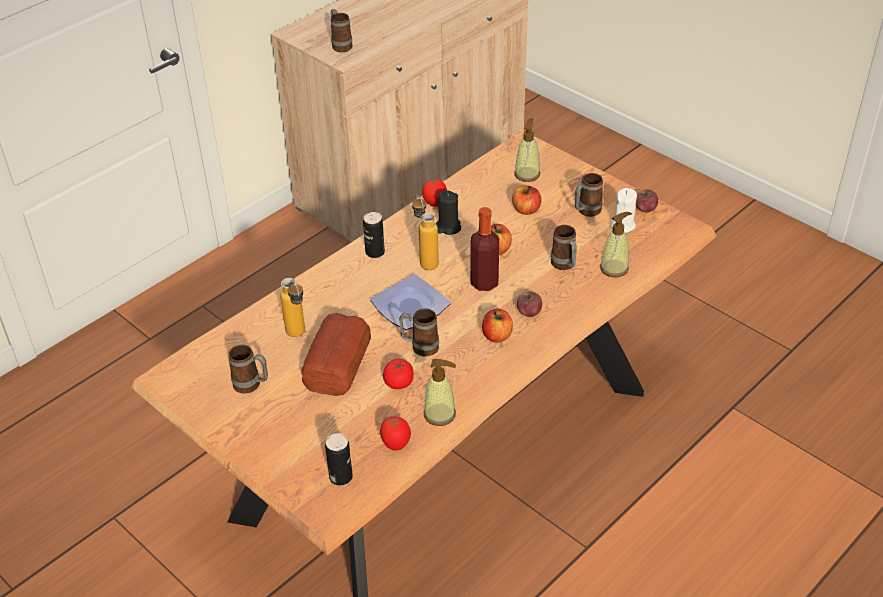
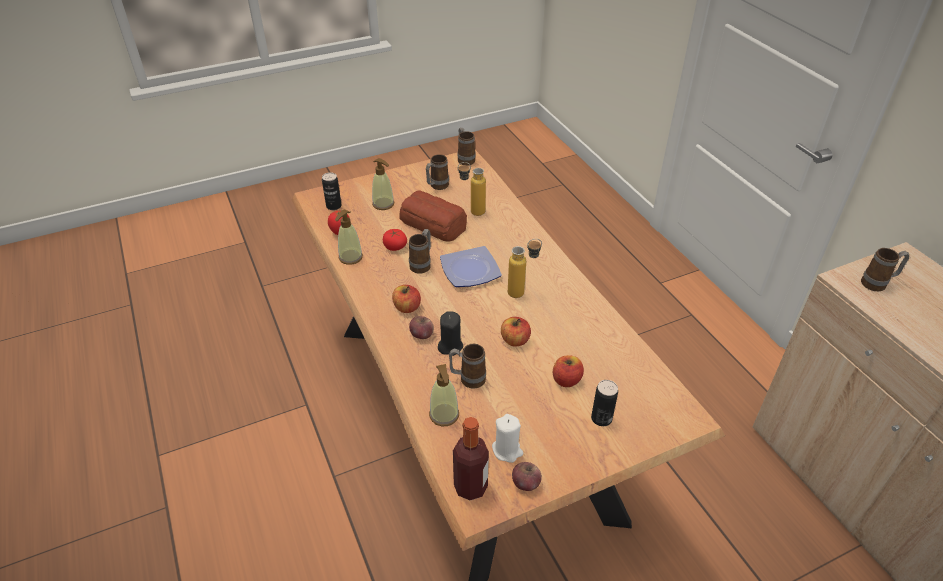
camera: 110 degrees right, 0 degrees up
can [363,212,385,258] -> can moved to [591,380,618,426]
tomato [422,179,447,207] -> none
black candle [436,190,461,235] -> black candle moved to [438,311,463,356]
bottle [470,207,499,291] -> bottle moved to [453,417,489,500]
soap dispenser [514,118,540,182] -> soap dispenser moved to [372,158,394,210]
mug [575,173,603,217] -> mug moved to [457,128,476,166]

